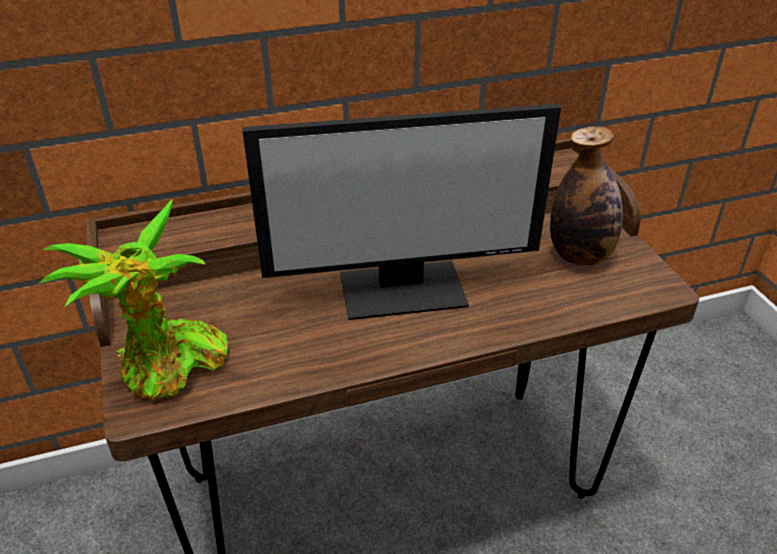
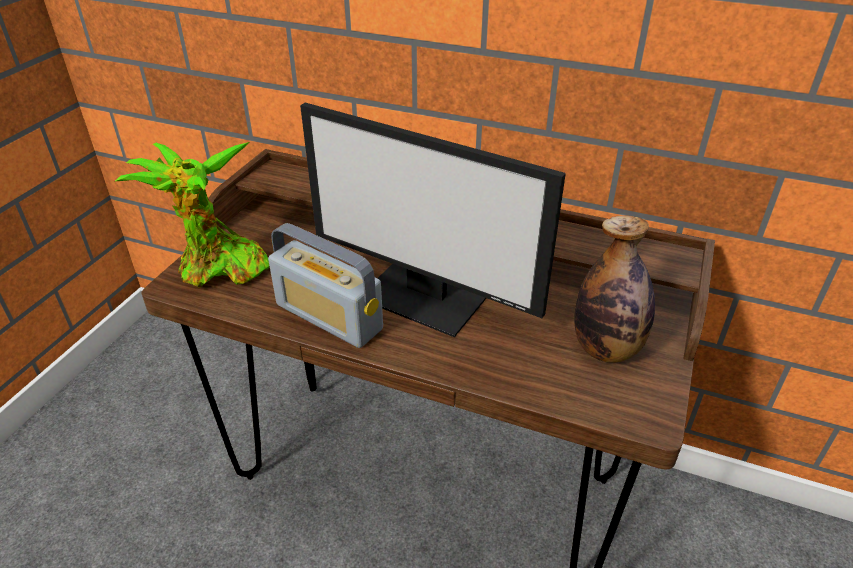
camera: 40 degrees right, 0 degrees up
none -> radio [268,223,383,348]

